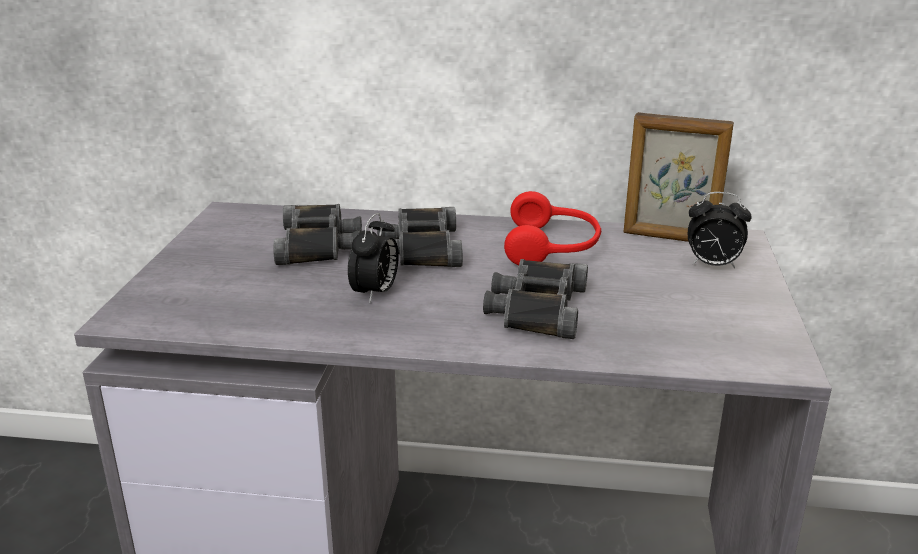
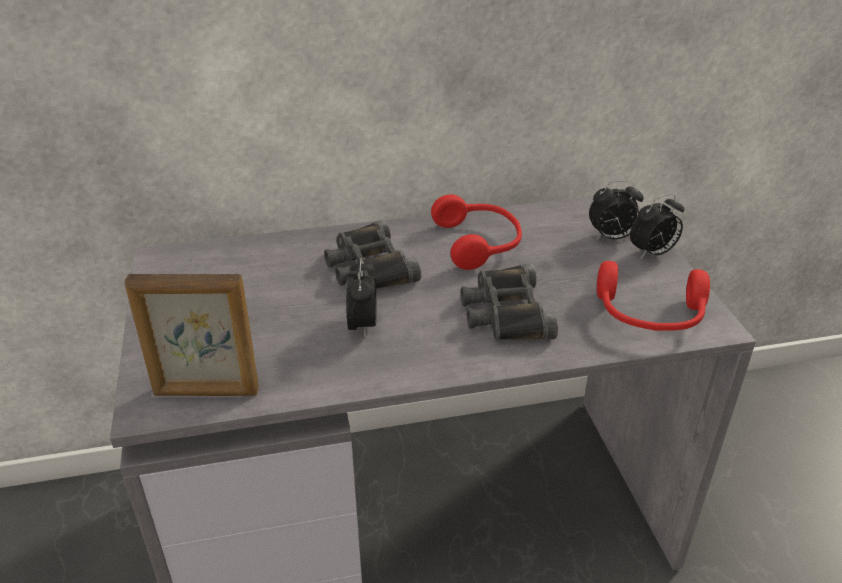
camera: 20 degrees left, 10 degrees up
black binoculars [273,204,362,265] -> none
picture frame [623,112,734,242] -> picture frame moved to [124,274,259,396]
none -> red headphones [597,261,710,331]
none -> alarm clock [630,194,684,259]

